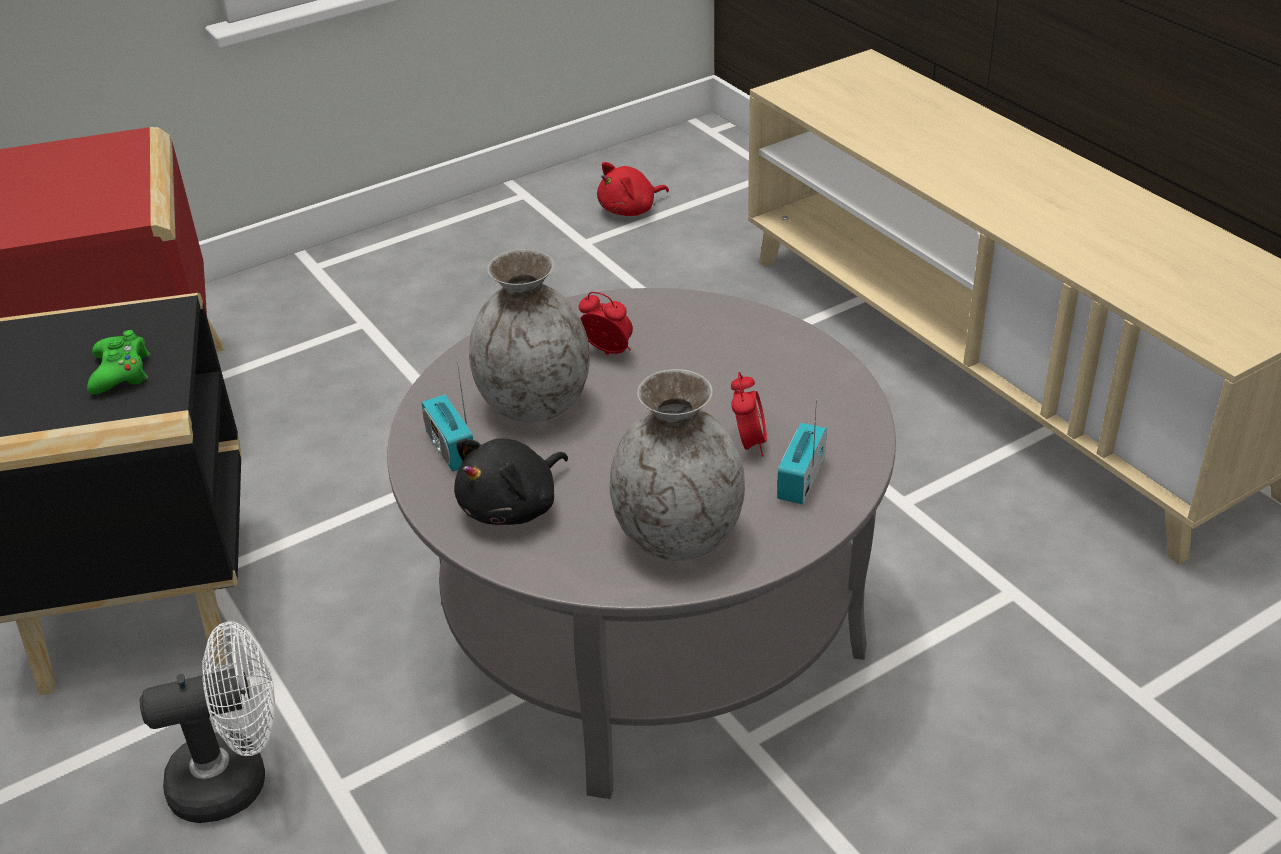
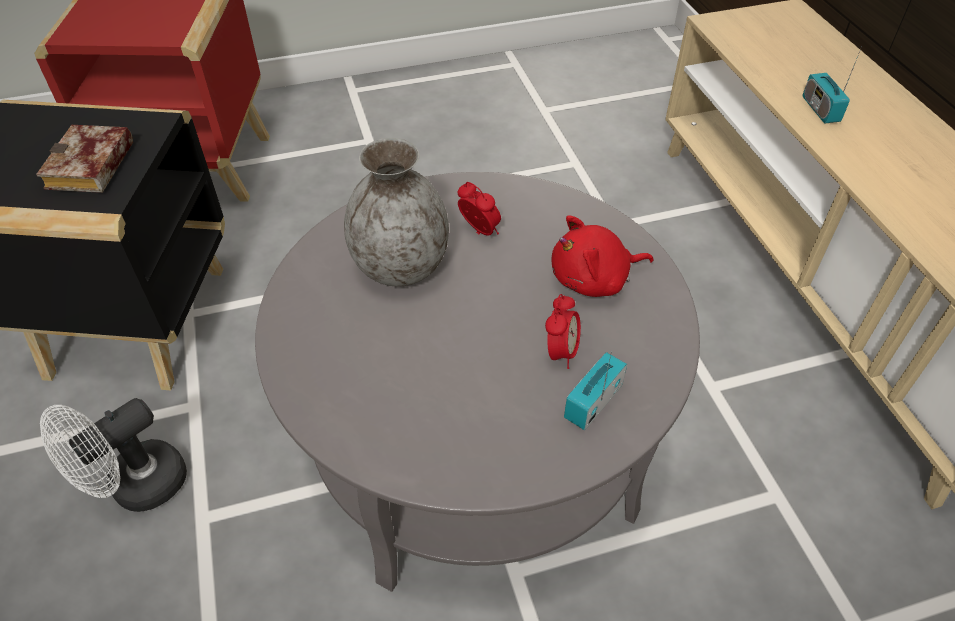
camera: 15 degrees right, 10 degrees up
green game controller [87,330,150,394] -> book [36,125,133,193]
white fan [140,622,275,823] -> white fan turned 135 degrees clockwise [40,398,187,512]
radio [421,361,473,471] -> radio moved to [803,49,861,123]
black plush toy [454,438,568,525] -> none
red plush toy [597,162,669,216] -> red plush toy moved to [551,215,654,297]
grey vase [610,369,745,561] -> none

